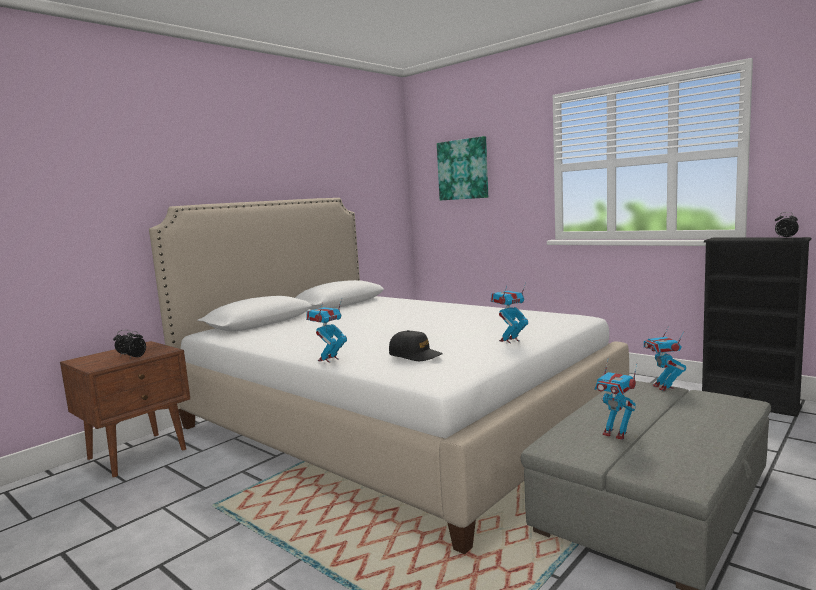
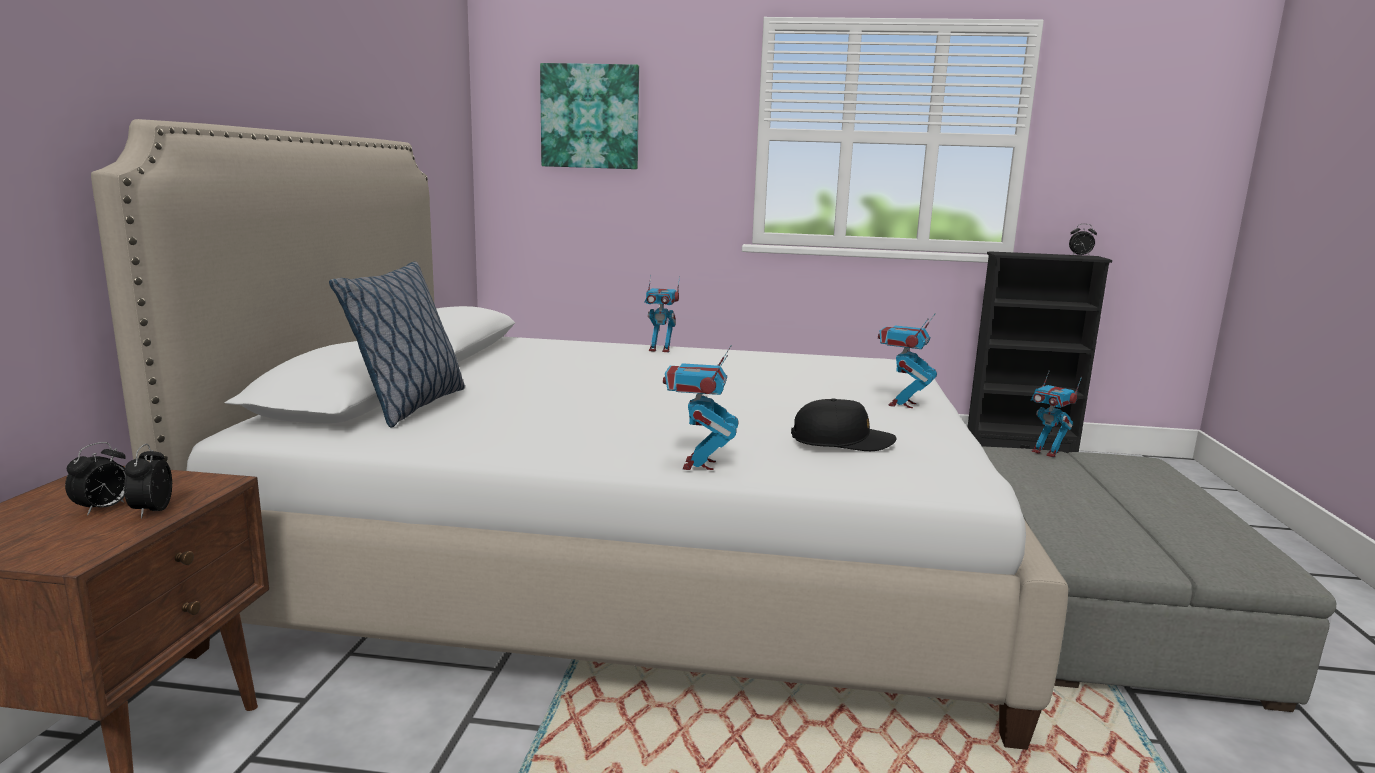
camera: 35 degrees left, 5 degrees up
toy robot [594,359,637,440] -> toy robot moved to [644,275,680,352]
none -> pillow [329,262,465,427]

